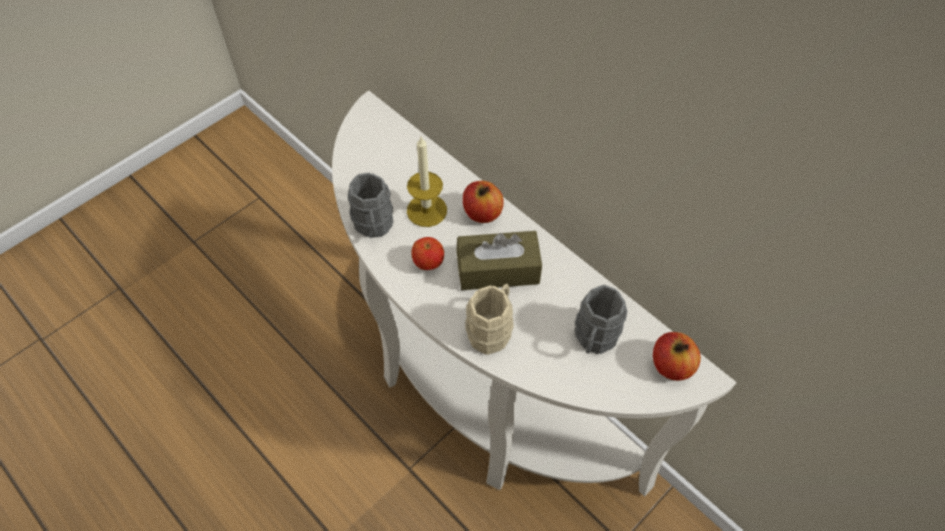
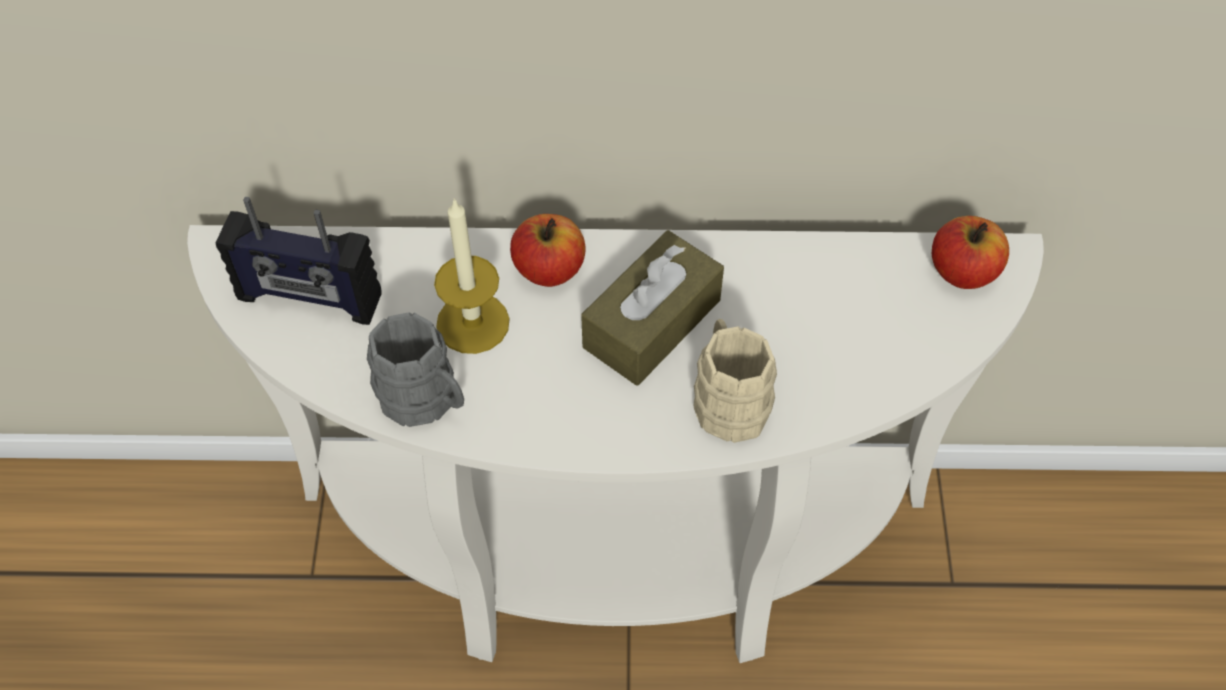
camera: 45 degrees left, 0 degrees up
apple [411,237,444,270] -> none
grey mug [575,285,627,354] -> none
none -> radio [215,197,382,325]

